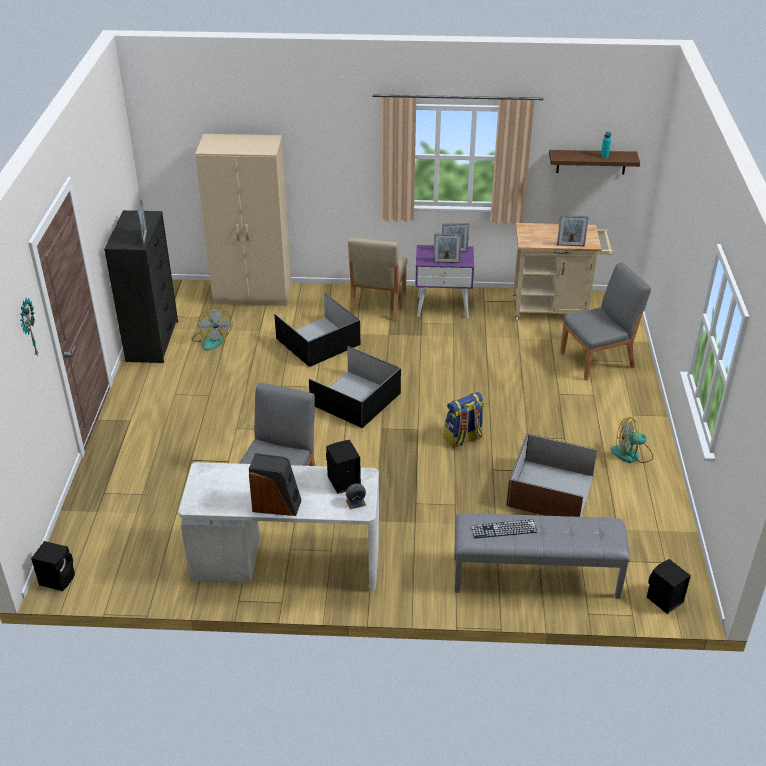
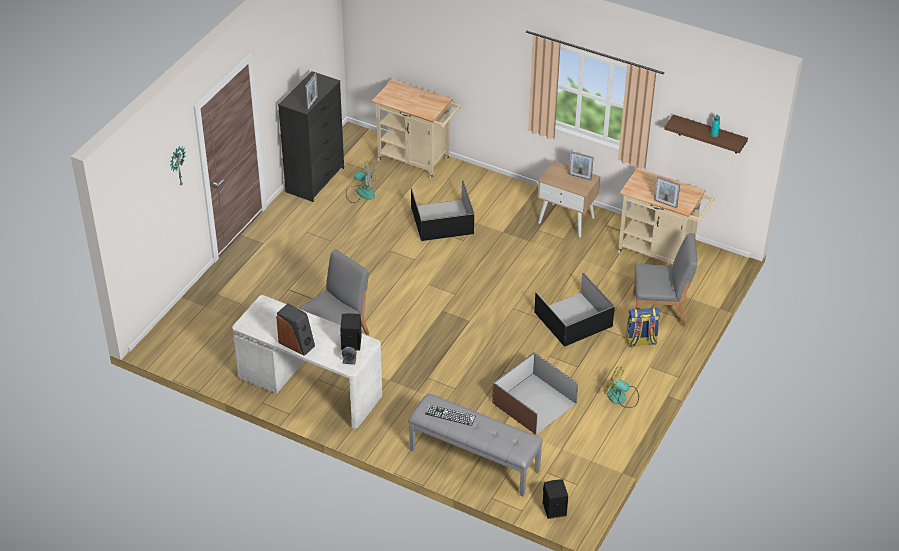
camera: 25 degrees right, 5 degrees up
black speaker [31,541,75,591] -> none
fan [192,308,233,350] -> fan turned 90 degrees counterclockwise [346,161,375,203]
beige wardrobe [195,134,291,306] -> beige cart [372,79,462,179]
black storage box [309,346,401,428] -> black storage box moved to [534,273,615,346]
beige chair [348,237,407,322] -> none
purple nightstand [415,245,474,318] -> beige nightstand [537,161,601,238]
picture frame [433,234,462,263] -> none
backpack [444,392,484,448] -> backpack moved to [626,308,660,347]

